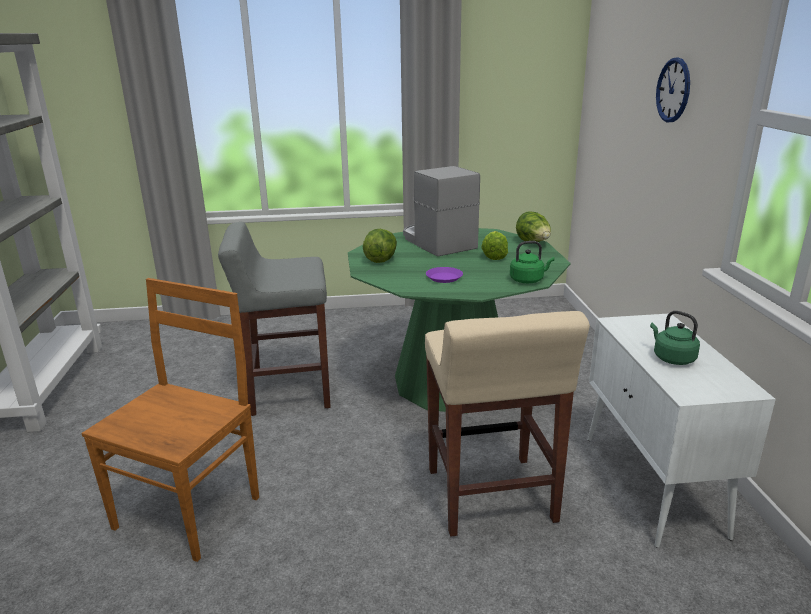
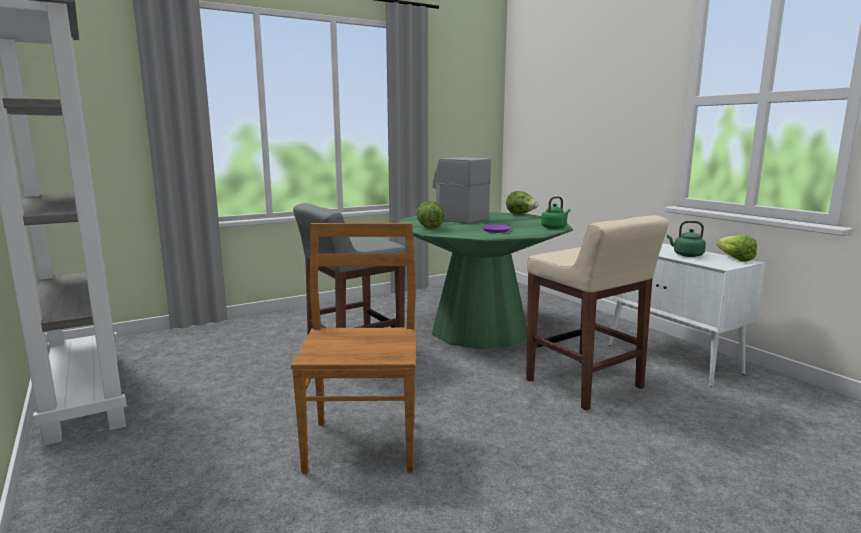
camera: 25 degrees left, 10 degrees down
lettuce [481,231,508,260] -> lettuce moved to [717,235,757,262]
wall clock [656,57,690,122] -> none

